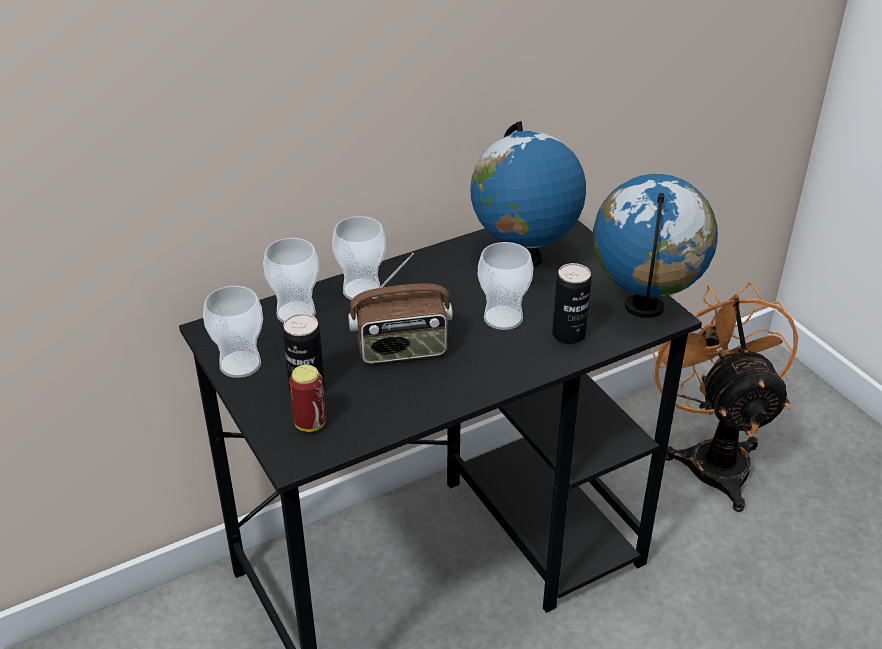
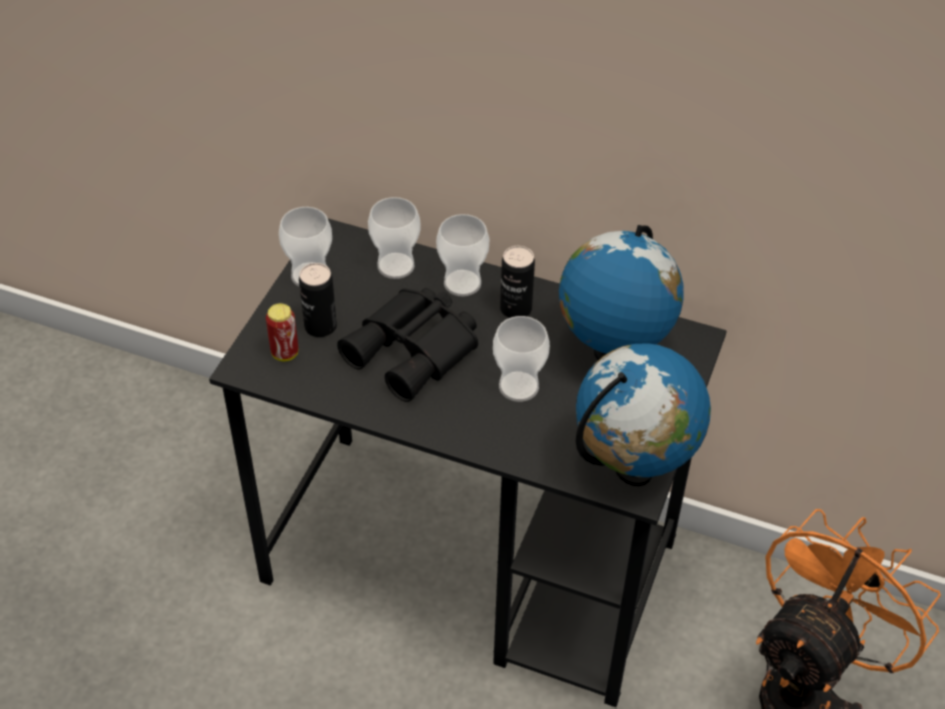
camera: 50 degrees right, 10 degrees up
radio [348,253,453,364] -> black binoculars [337,288,478,402]
can [552,263,591,345] -> can moved to [500,246,535,318]

